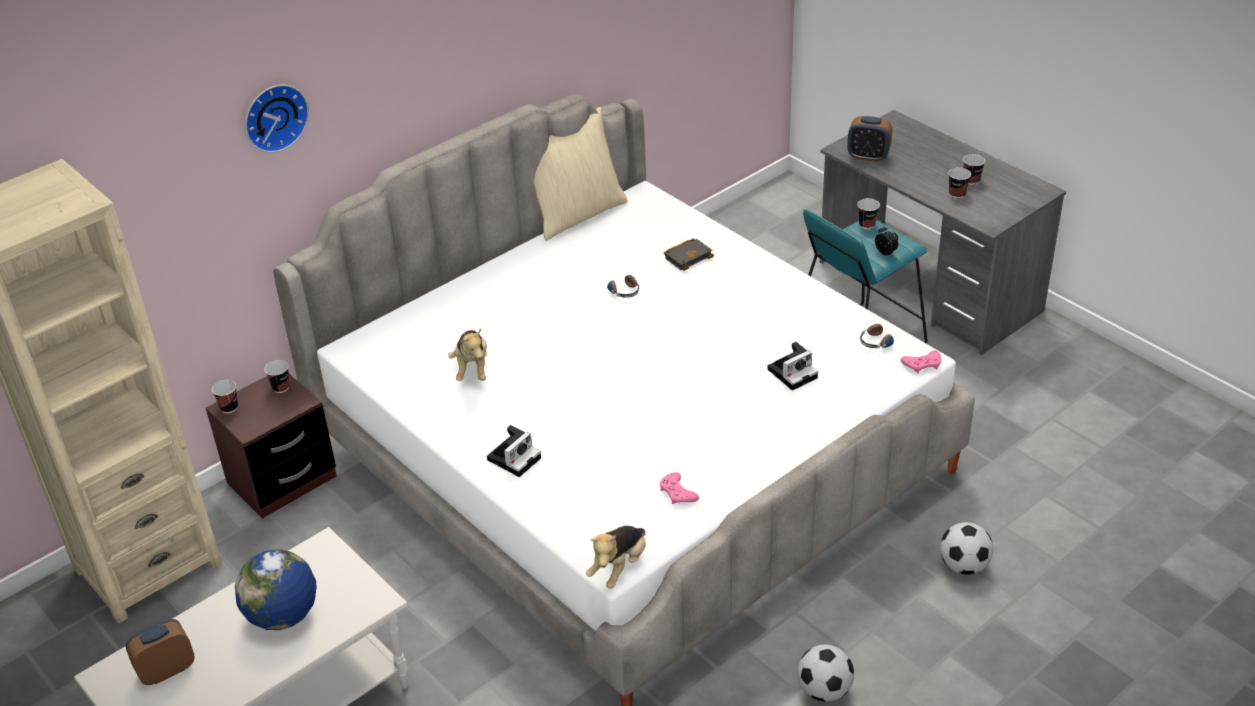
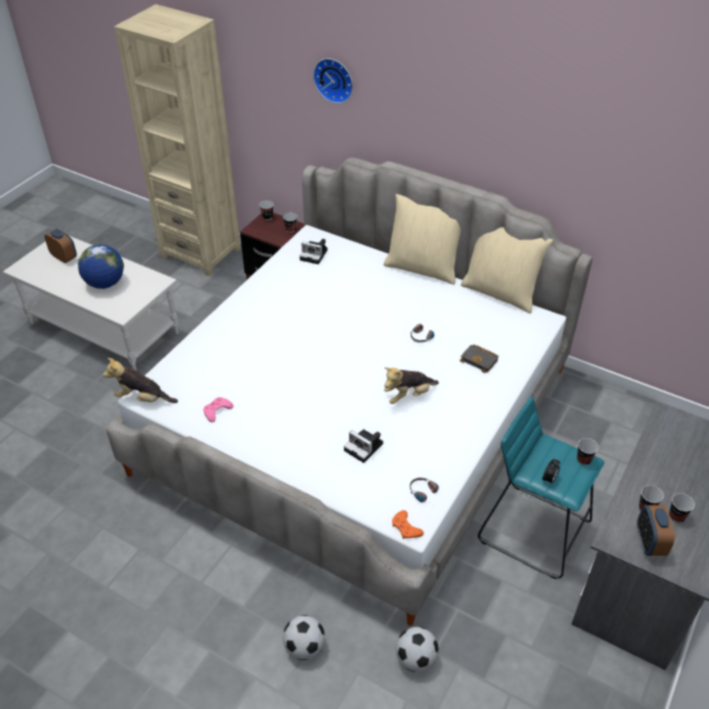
camera: 70 degrees right, 5 degrees up
plush toy [448,329,487,381] -> plush toy moved to [384,367,439,404]
camera [487,425,541,477] -> camera moved to [300,239,327,264]
football [798,644,854,702] -> football moved to [396,627,439,672]
alarm clock [847,116,892,162] -> alarm clock moved to [637,505,675,556]
pink game controller [901,350,941,374] -> orange game controller [392,510,424,539]
none -> beige pillow [384,194,461,285]

